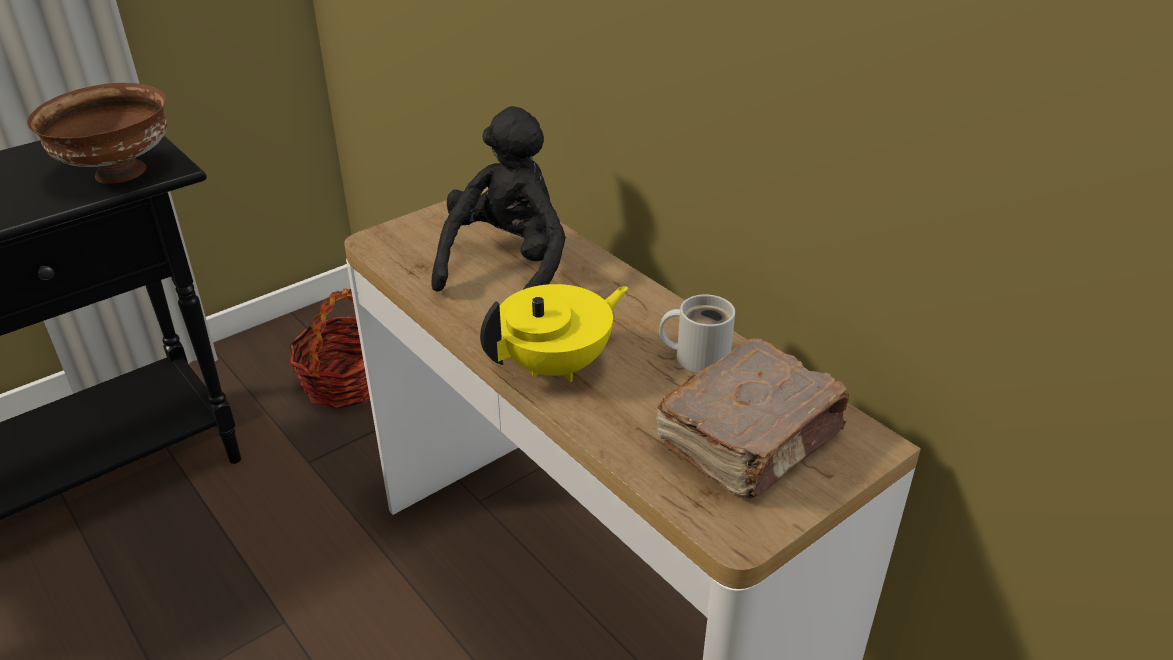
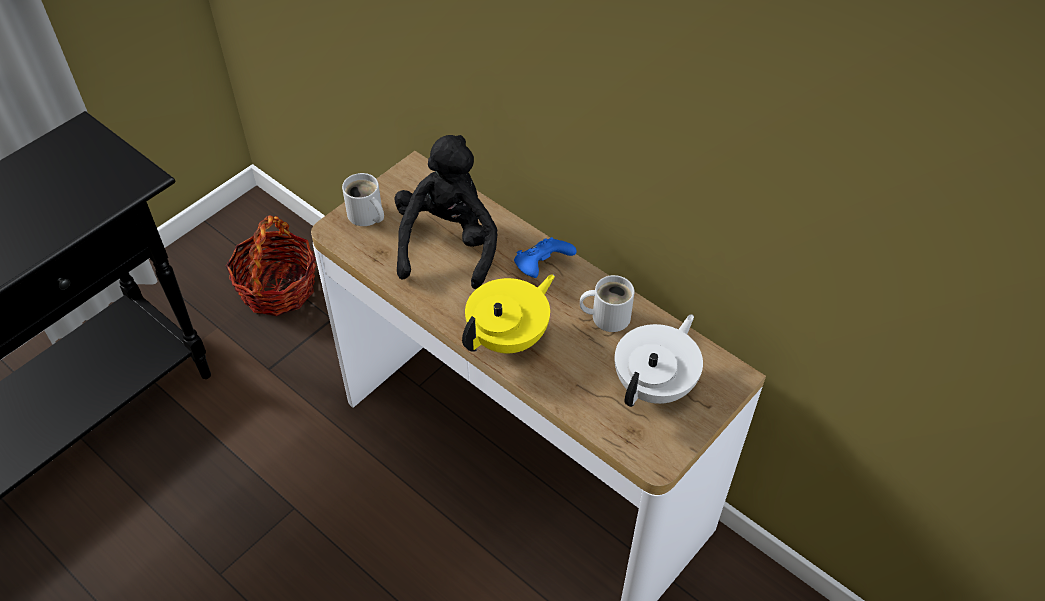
camera: 10 degrees left, 15 degrees up
brown bowl [27,83,167,184] -> none
brown book [656,338,849,499] -> white teapot [615,314,703,407]
none -> white mug [342,173,384,226]
none -> blue game controller [514,237,577,278]

